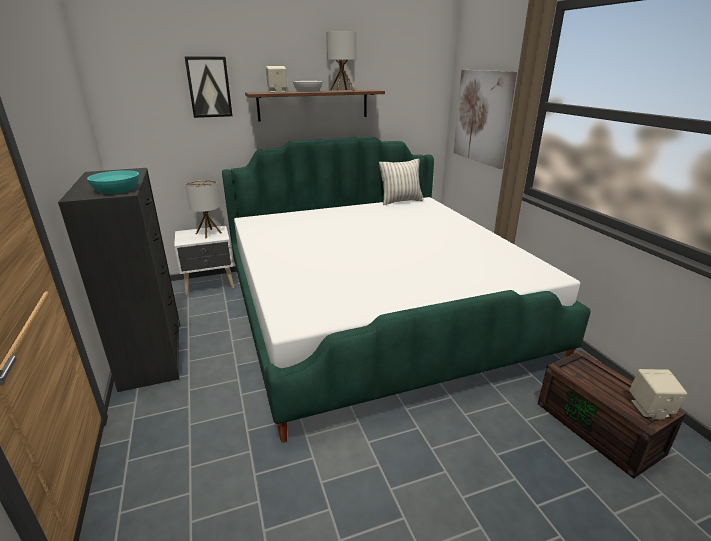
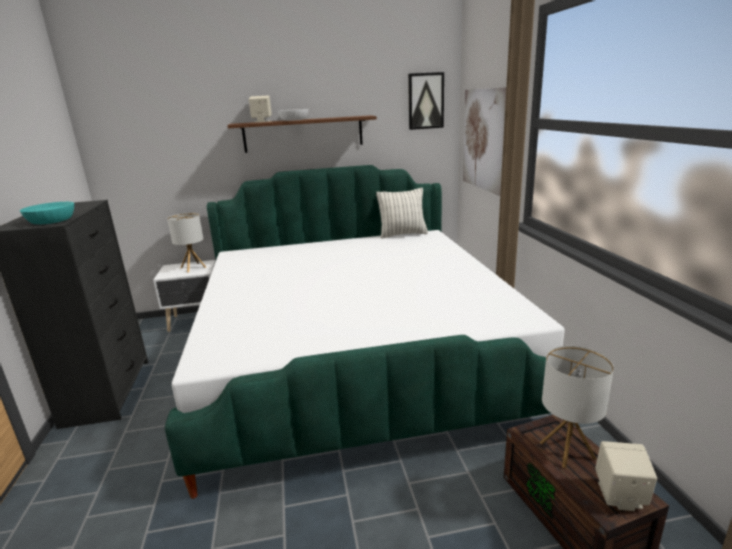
camera: 10 degrees right, 5 degrees down
picture [185,57,232,118] -> picture moved to [408,72,444,130]
table lamp [326,31,356,92] -> table lamp moved to [540,346,614,468]

